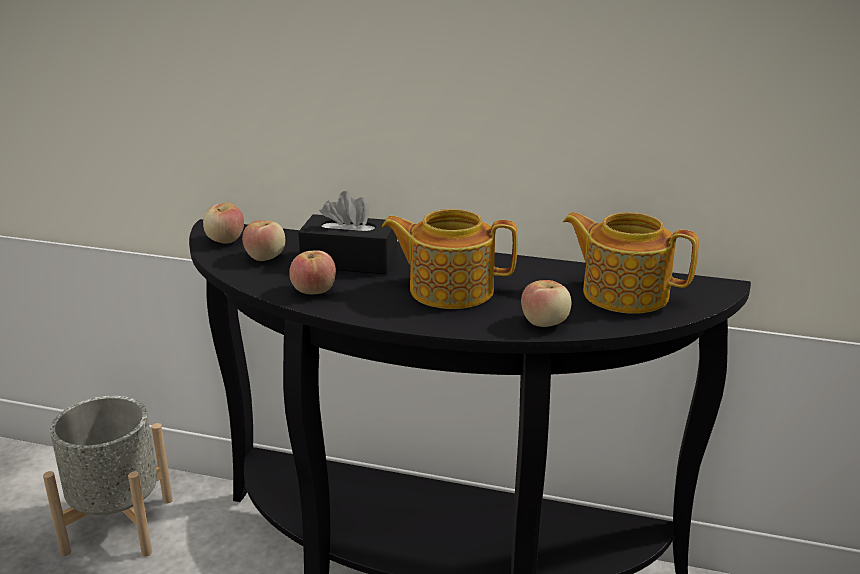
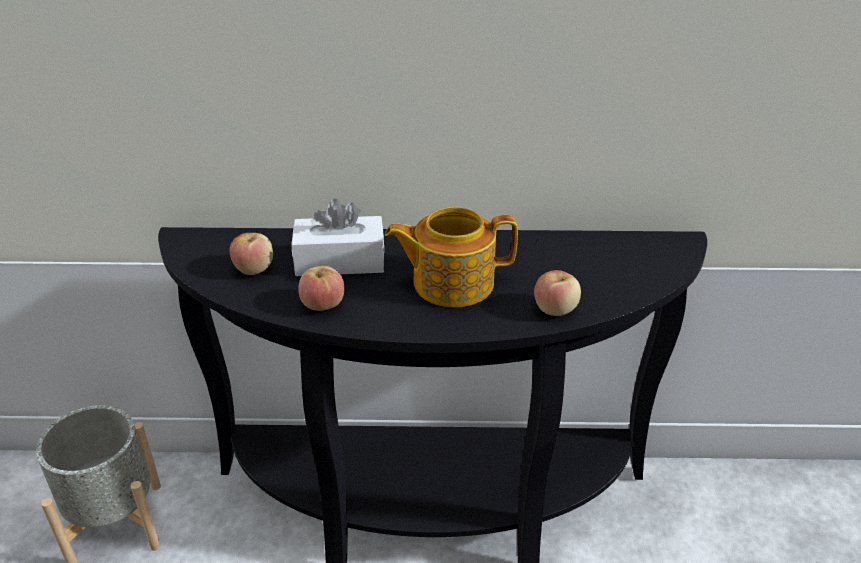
camera: 15 degrees left, 10 degrees up
apple [203,203,244,244] -> none
black tissue box [298,191,397,274] -> white tissue box [291,198,385,276]
teapot [563,212,699,314] -> none

